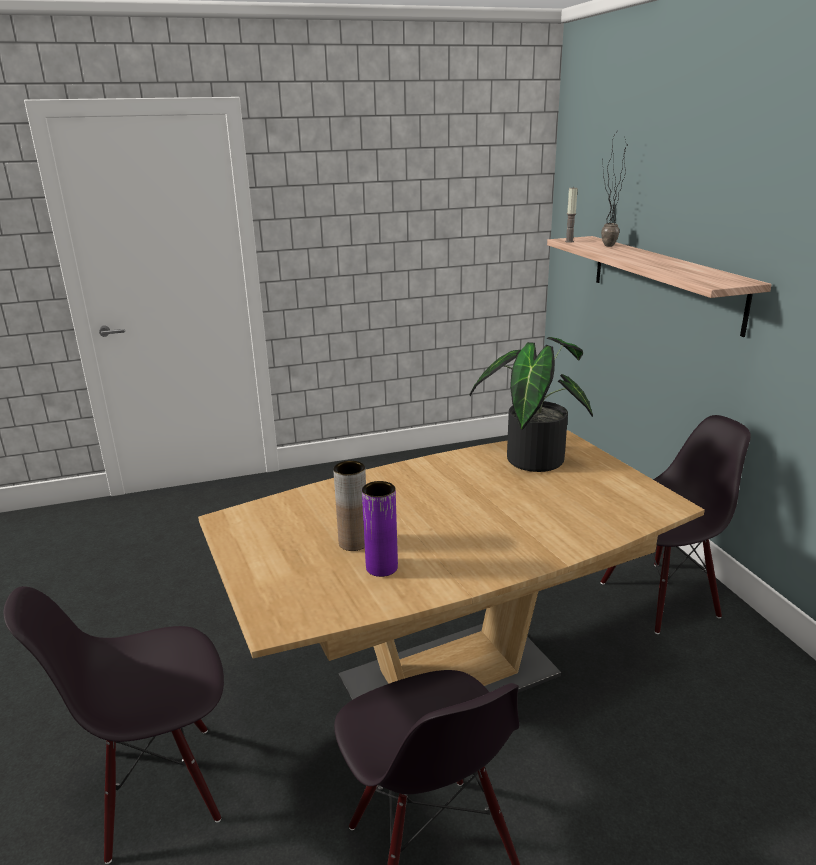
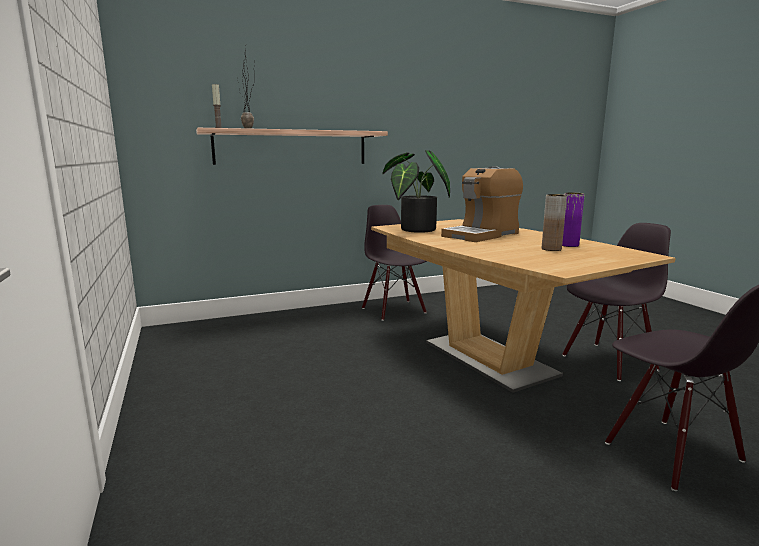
camera: 95 degrees left, 10 degrees down
none -> coffee machine [441,166,523,242]

